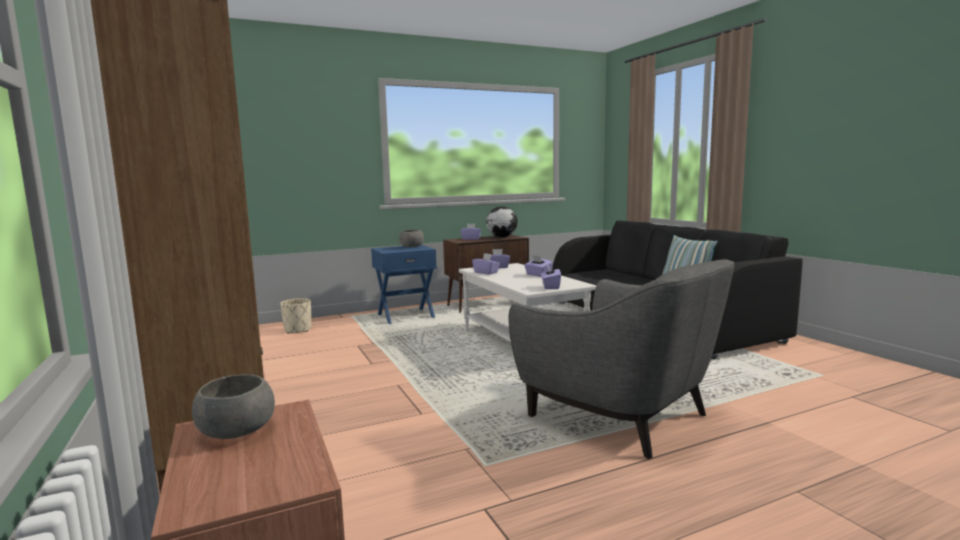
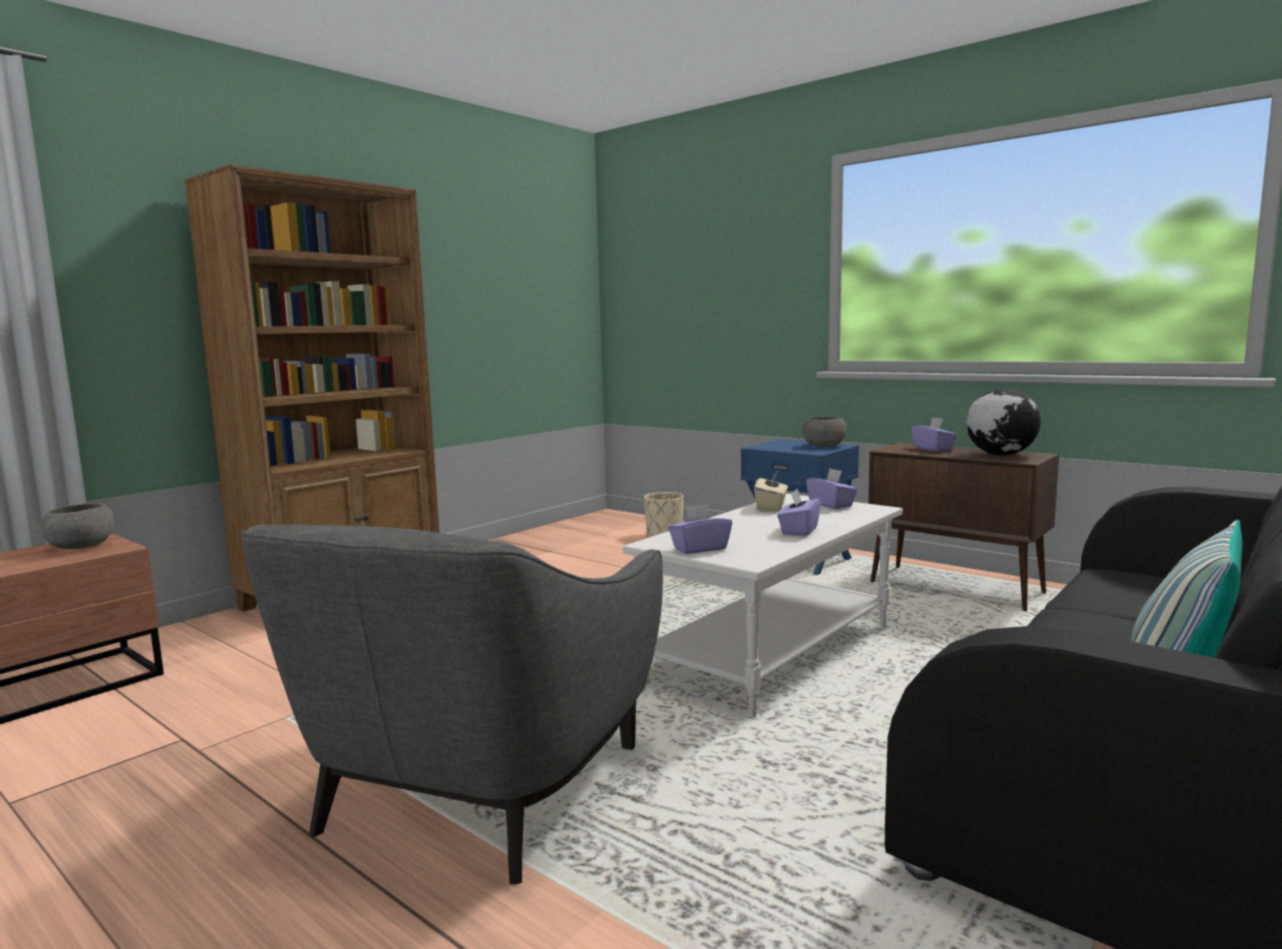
camera: 65 degrees right, 0 degrees up
purple tissue box [472,253,500,274] -> beige tissue box [754,471,788,511]

